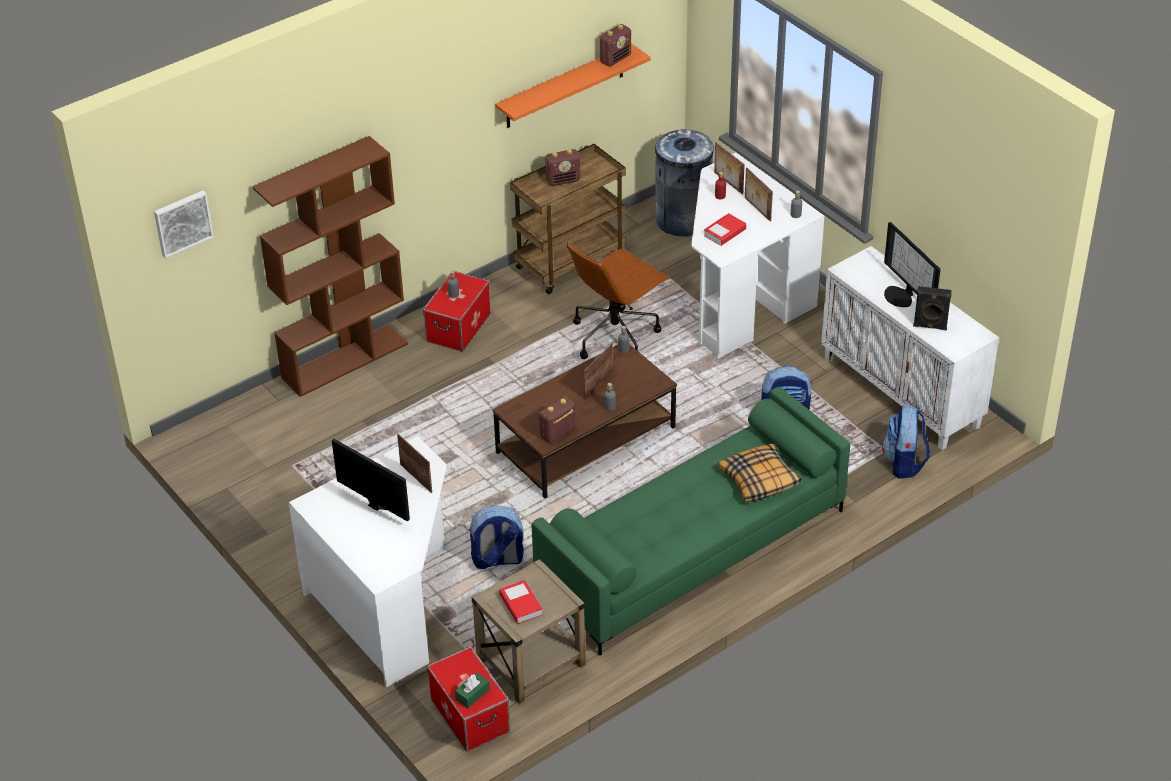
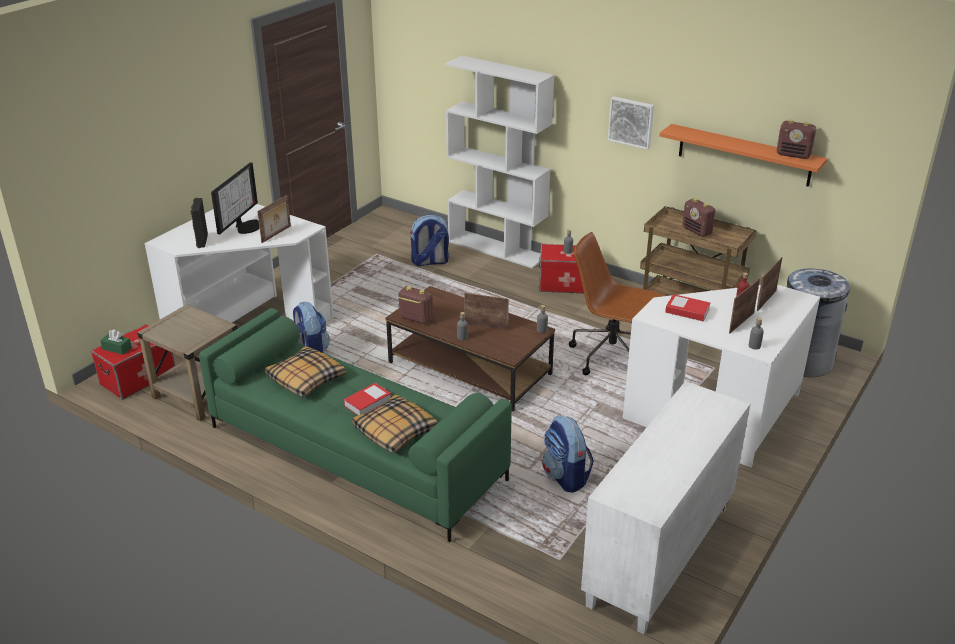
camera: 70 degrees right, 10 degrees down
picture [154,190,214,258] -> picture moved to [608,96,654,150]
brown bookcase [252,136,408,397] -> white bookcase [445,56,554,268]
book [499,580,542,624] -> book moved to [344,383,391,415]
backpack [882,404,930,479] -> backpack moved to [410,215,449,266]
monitor [884,222,941,307] -> none
black speaker [913,286,952,330] -> black speaker moved to [190,198,208,248]
none -> pillow [265,346,346,397]

